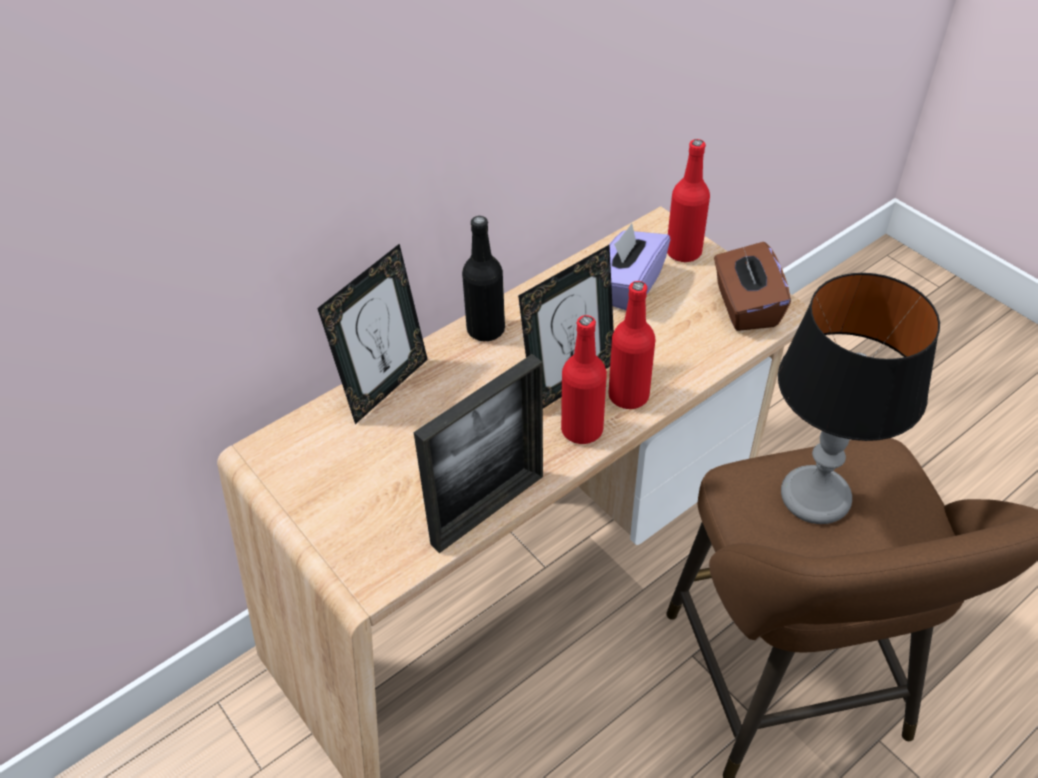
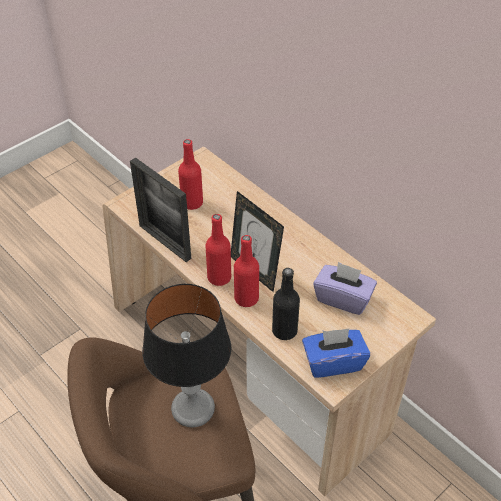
camera: 85 degrees right, 0 degrees up
picture frame [317,244,428,424] -> none
black bottle [462,216,505,341] -> black bottle moved to [272,268,300,340]
red bottle [667,139,710,262] -> red bottle moved to [178,139,203,210]
brown tissue box [714,242,791,331] -> blue tissue box [302,328,370,378]

